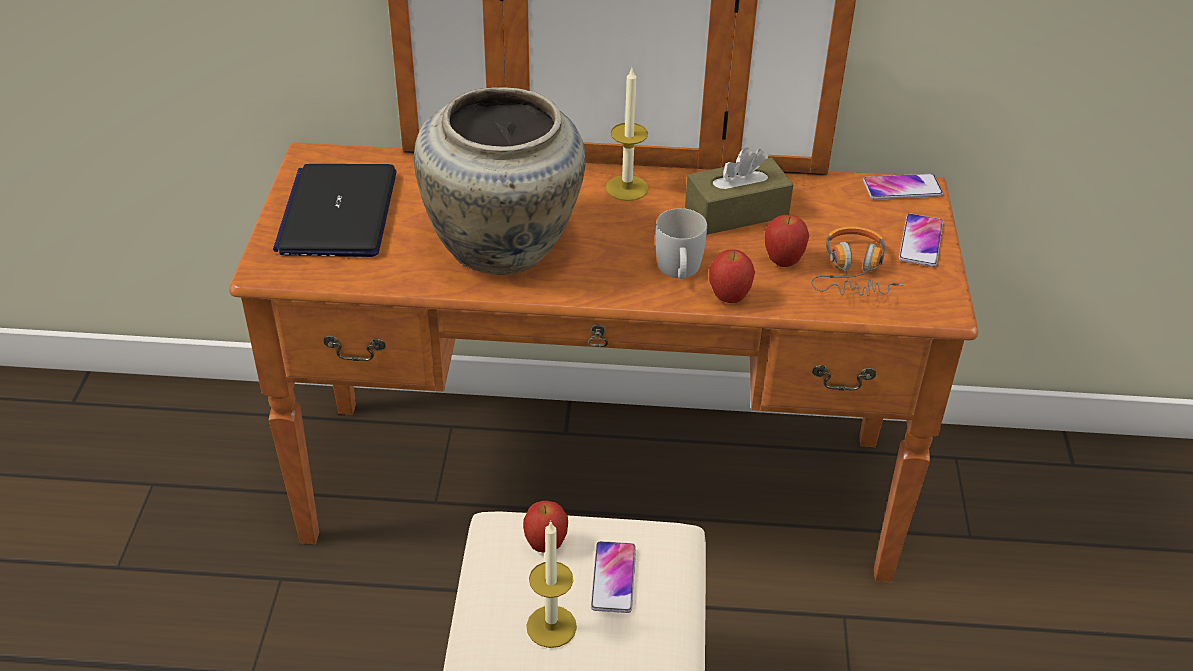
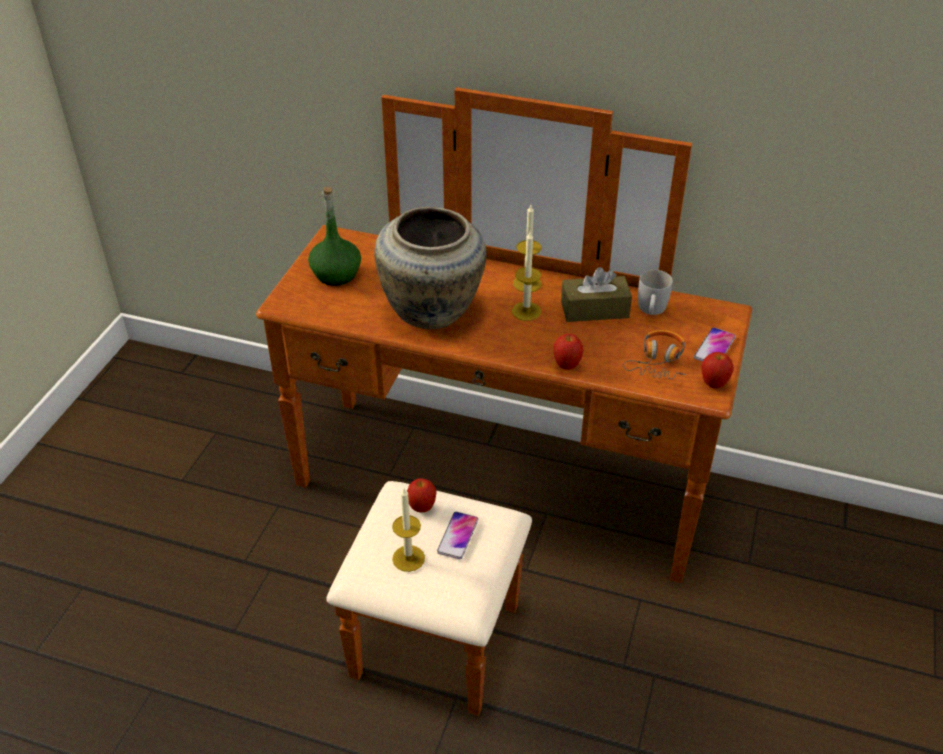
camera: 15 degrees right, 0 degrees up
laptop [273,164,396,257] -> green bottle [308,187,361,286]
white mug [655,208,707,279] -> white mug moved to [638,270,673,315]
apple [765,215,810,267] -> apple moved to [702,352,734,388]
phone [863,174,943,199] -> none
none -> candle [512,232,541,321]

